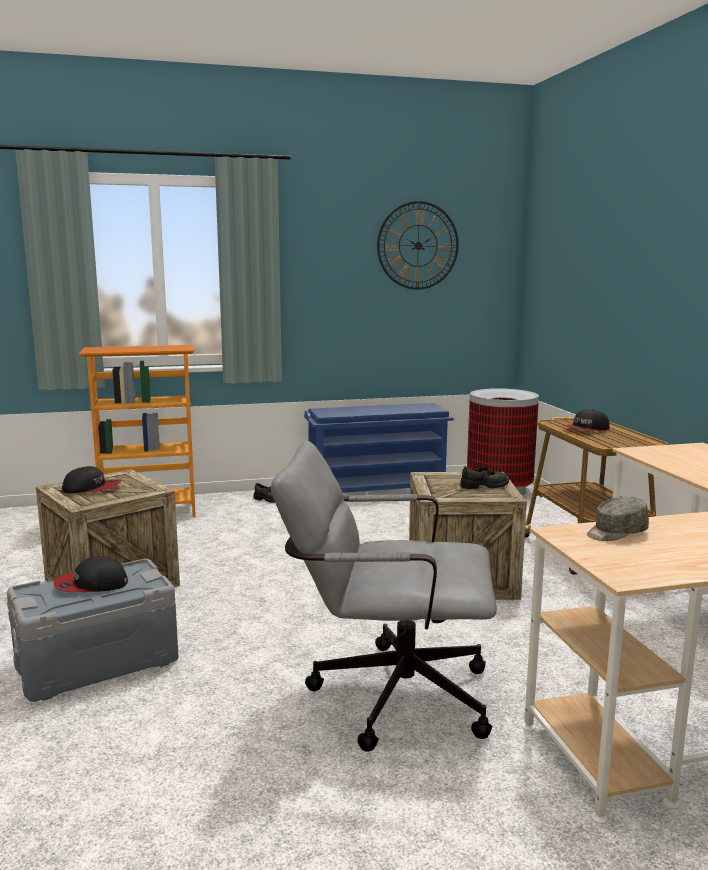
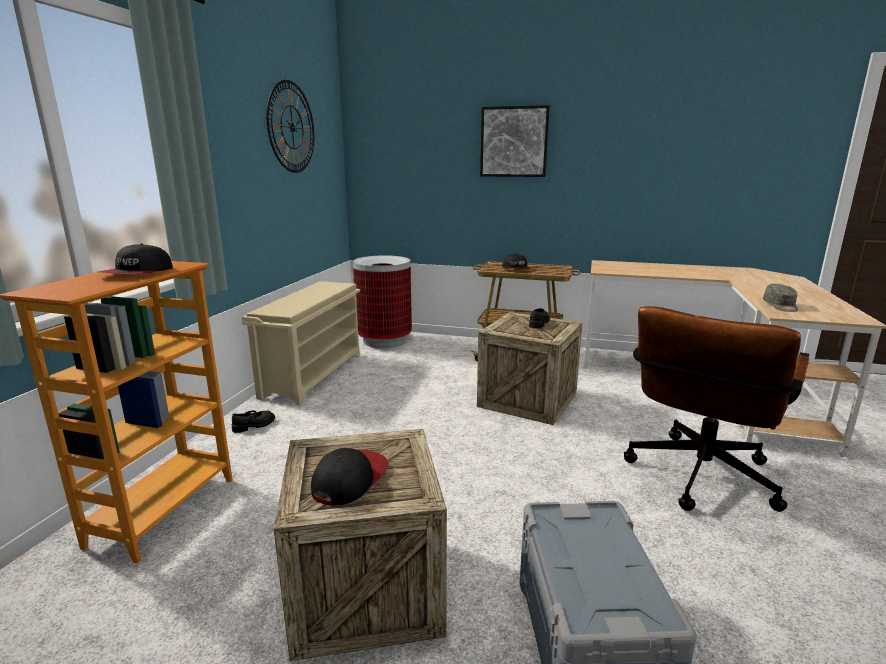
camera: 60 degrees left, 5 degrees up
cap [54,556,128,592] -> cap moved to [98,244,173,274]
grey office chair [271,440,497,752] -> brown office chair [624,306,809,512]
blue shoe rack [304,403,454,493] -> beige shoe rack [242,281,360,406]
none -> picture [480,105,550,177]

